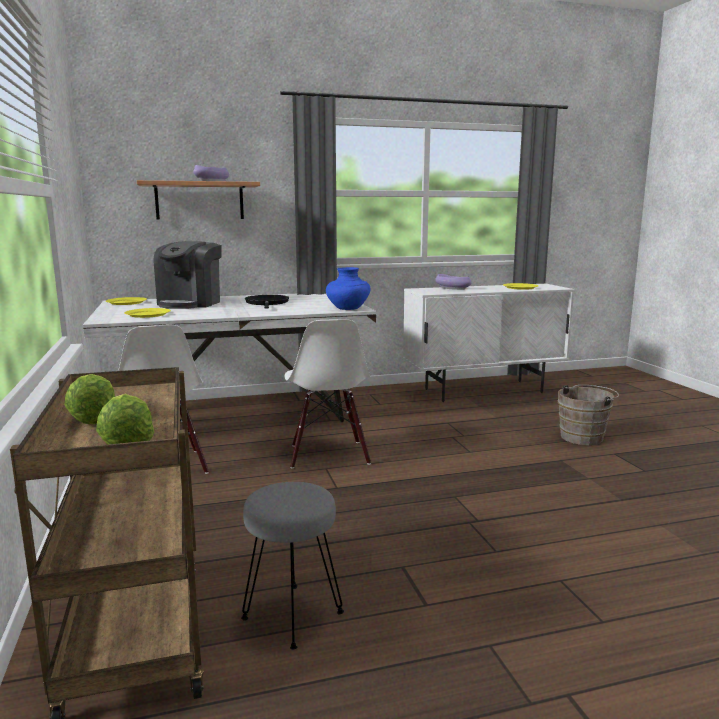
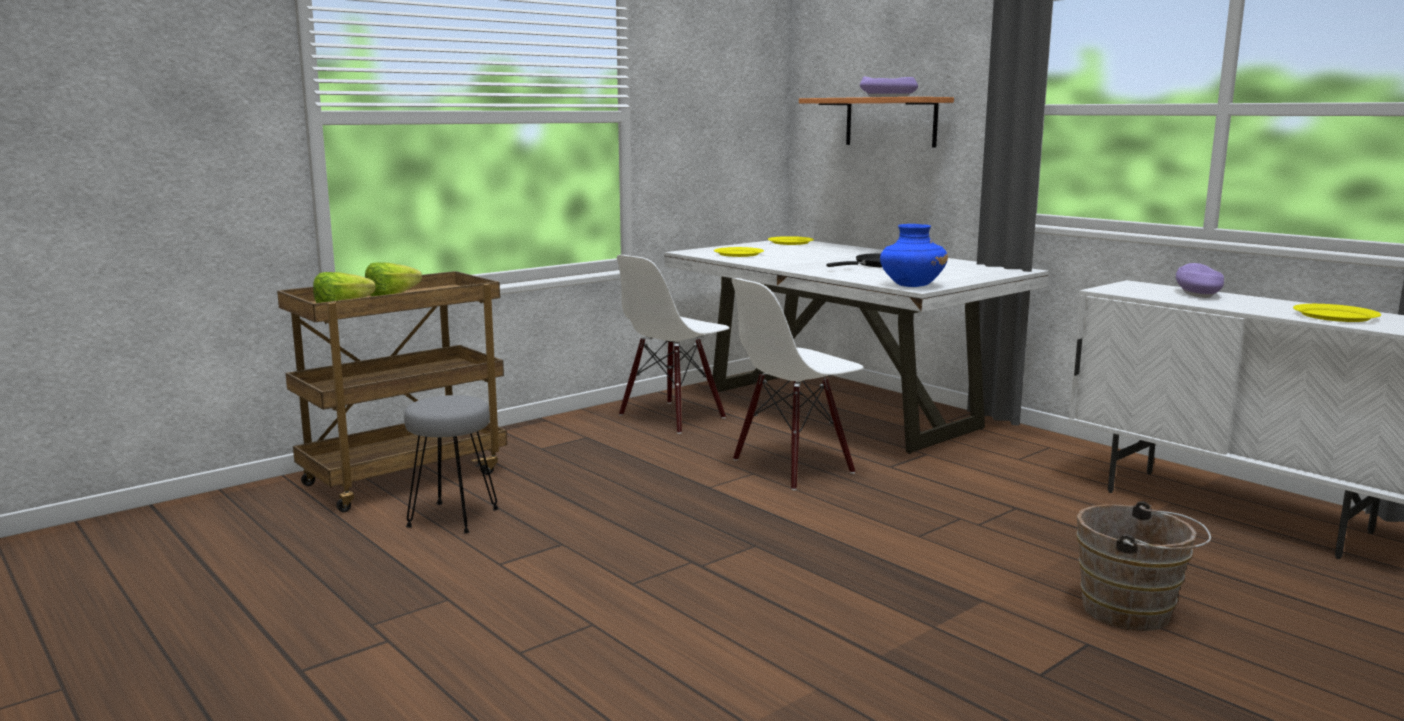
camera: 65 degrees right, 0 degrees up
coffee machine [154,241,222,309] -> none

